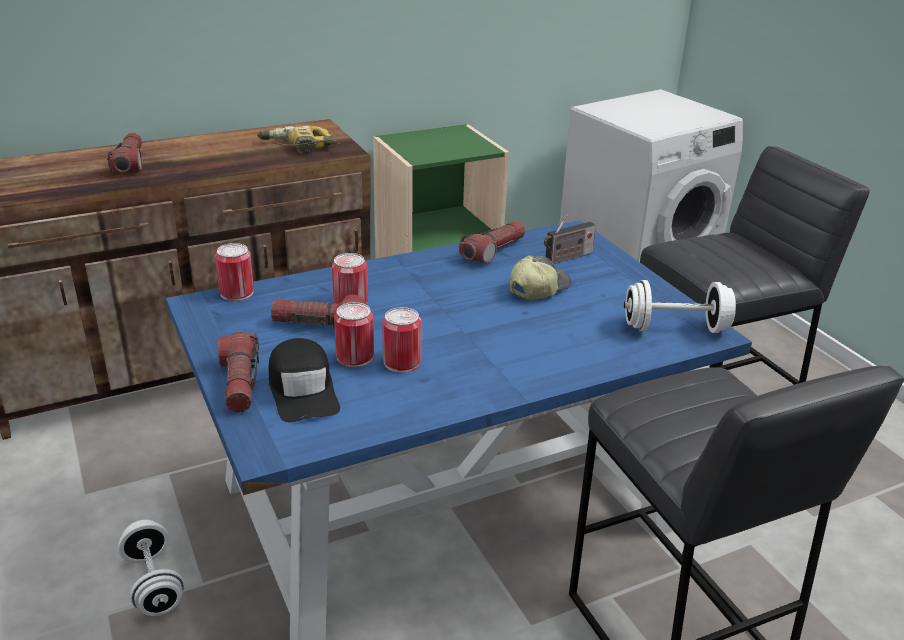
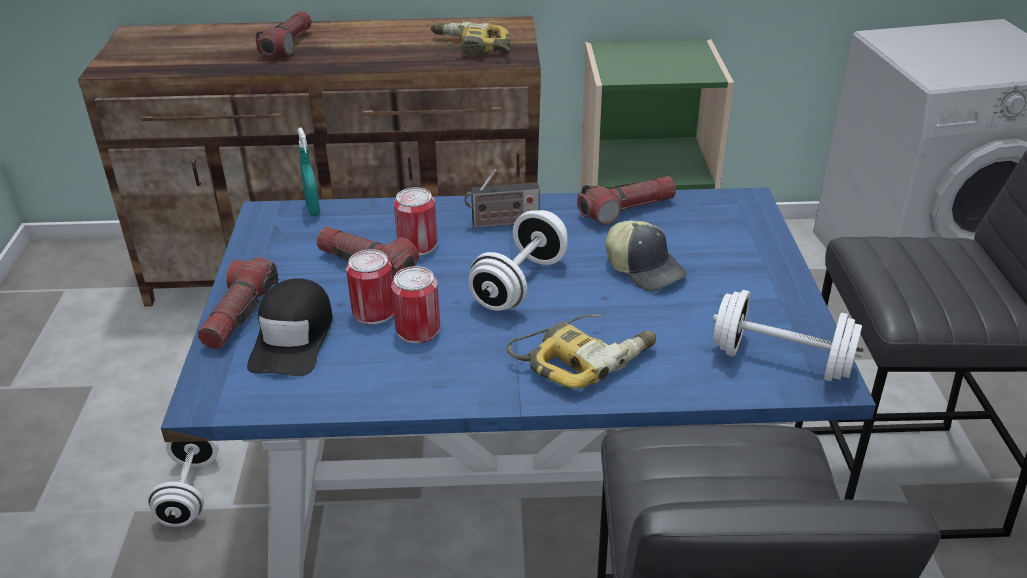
camera: 25 degrees right, 5 degrees up
can [215,243,254,301] -> turquoise spray bottle [298,127,320,216]
cap [510,255,571,300] -> cap turned 75 degrees clockwise [605,221,687,292]
radio [544,214,596,264] -> radio moved to [464,169,540,228]
none -> white dumbbell [468,210,568,311]
none -> power drill [507,315,656,389]

